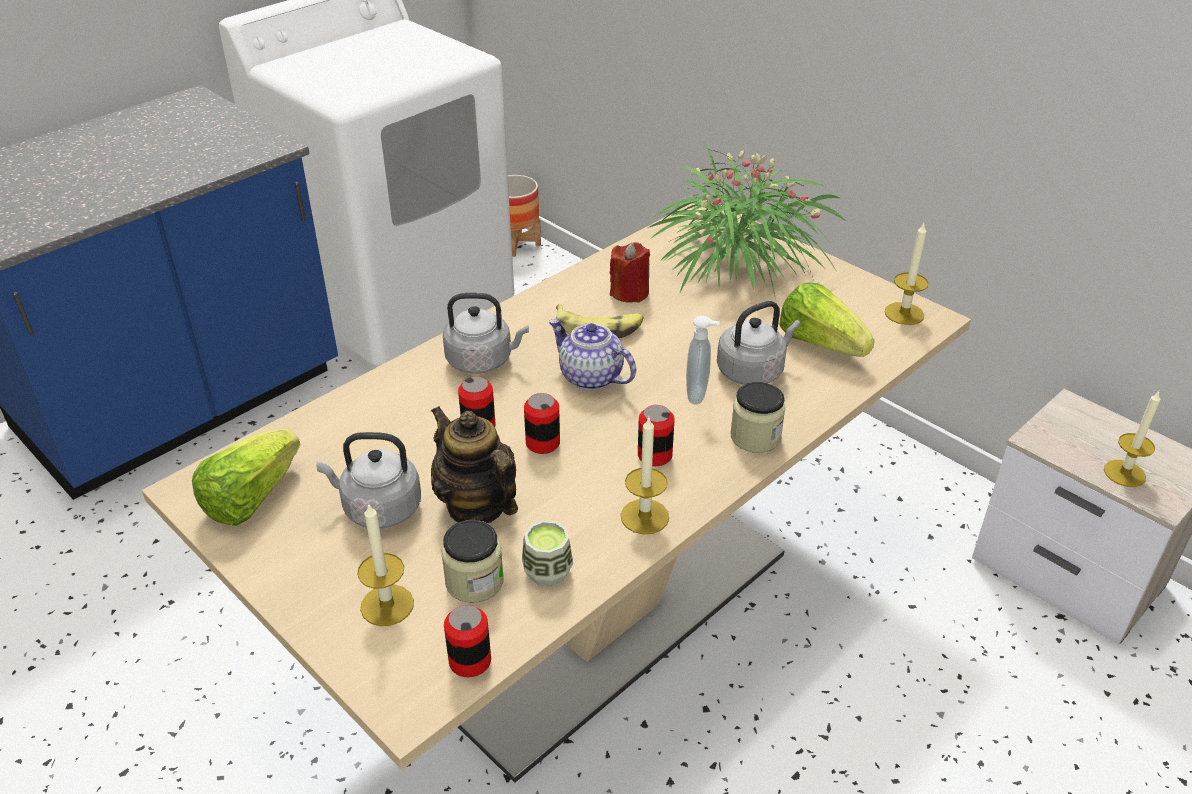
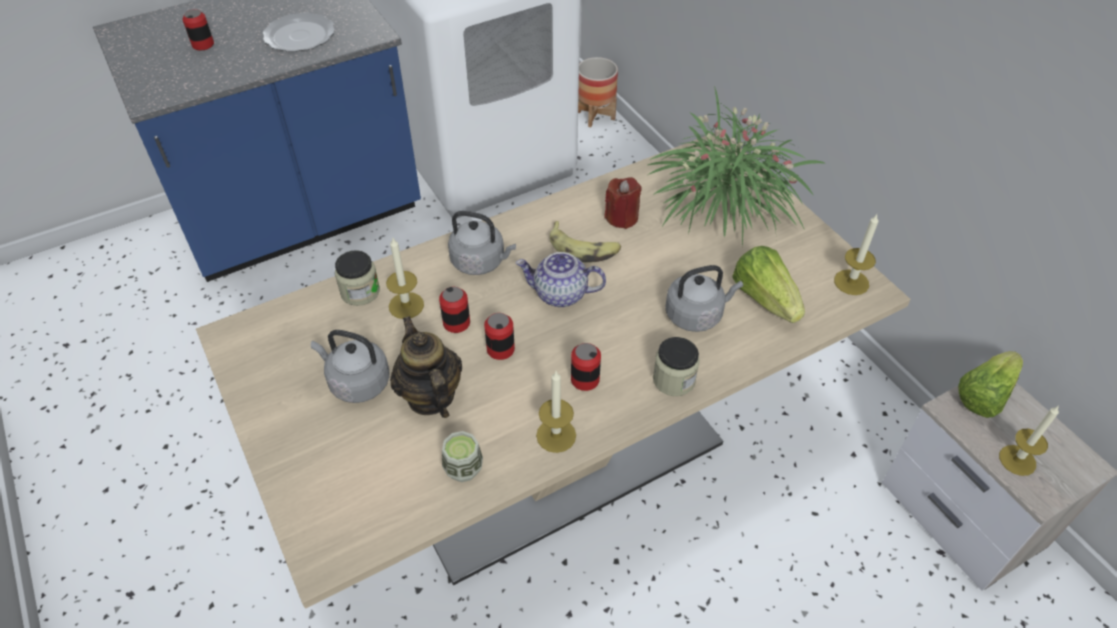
camera: 15 degrees right, 10 degrees up
lettuce [192,429,300,526] -> lettuce moved to [958,351,1023,418]
candle [357,503,414,626] -> candle moved to [386,238,424,319]
jar [441,520,504,603] -> jar moved to [335,250,380,306]
can [444,605,491,677] -> can moved to [182,10,214,51]
teapot [549,319,636,390] -> teapot turned 45 degrees counterclockwise [516,252,606,307]
soap dispenser [686,315,720,405] -> none
none -> plate [263,13,335,52]

